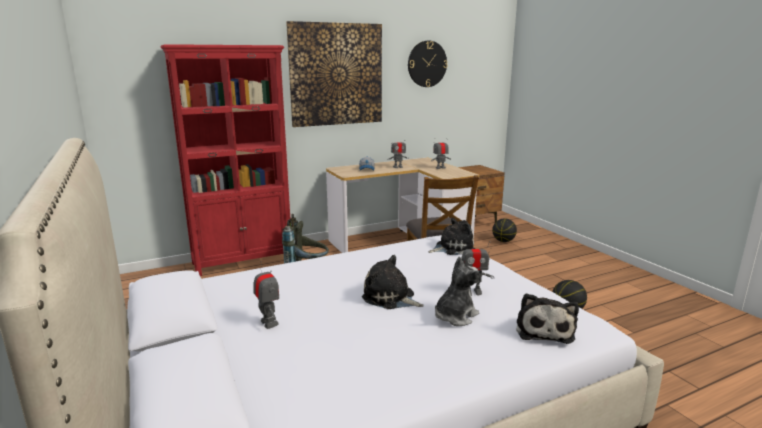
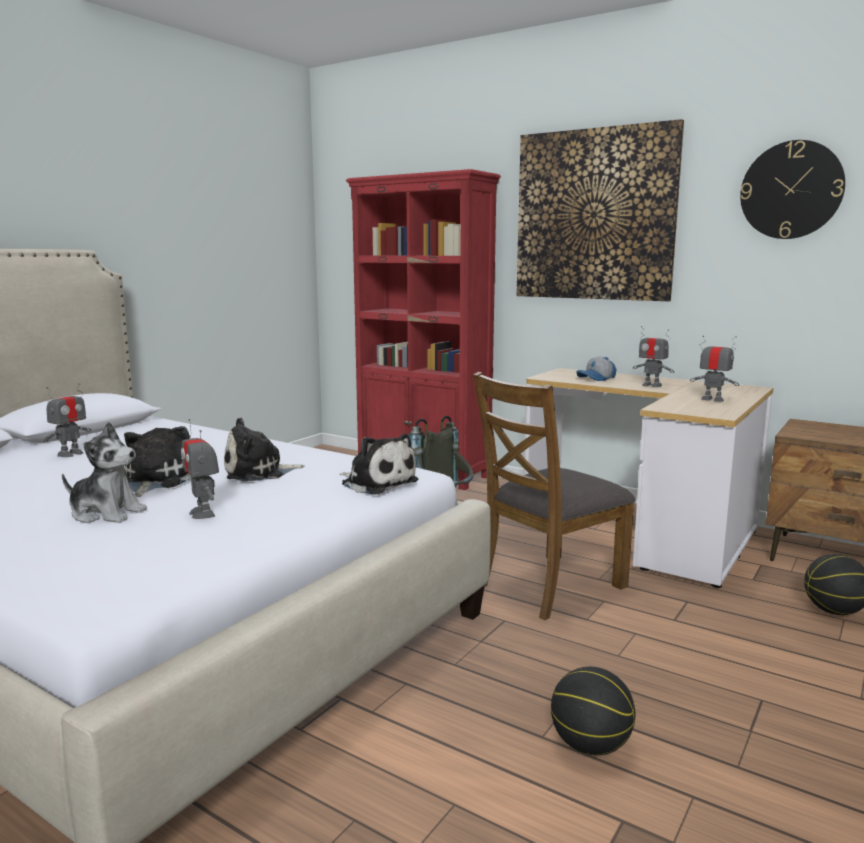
camera: 60 degrees right, 5 degrees down
plush toy [516,293,579,344] -> plush toy moved to [224,418,305,482]

